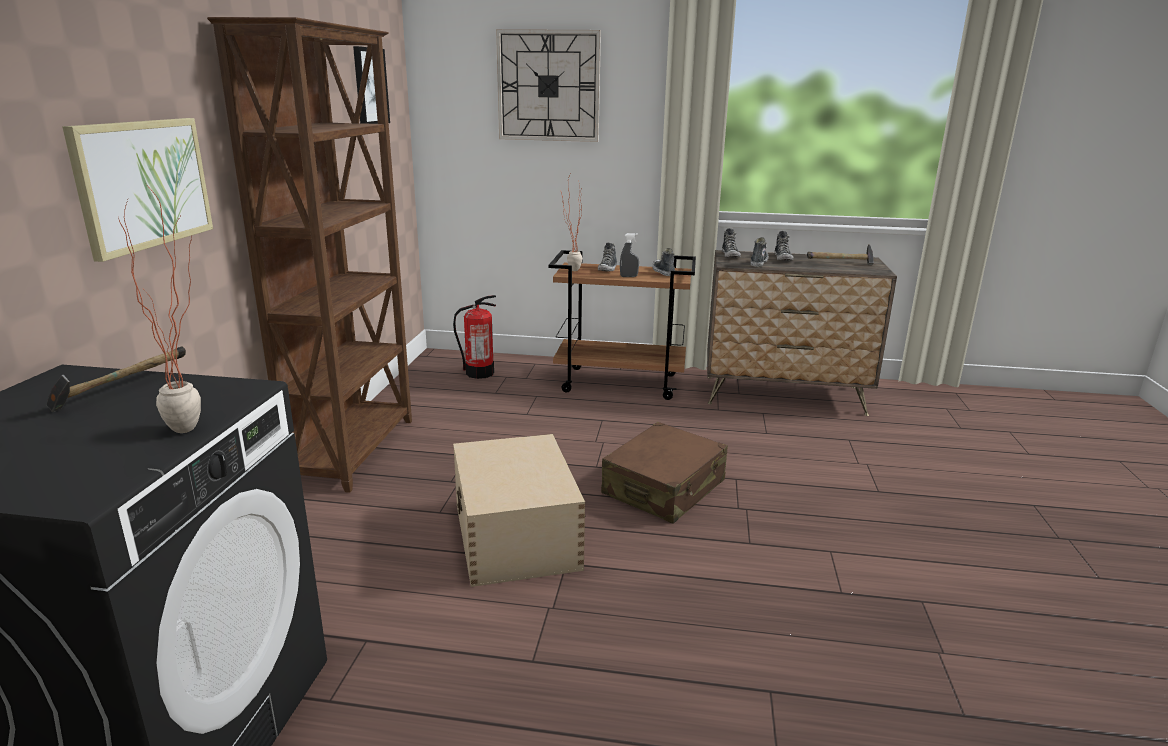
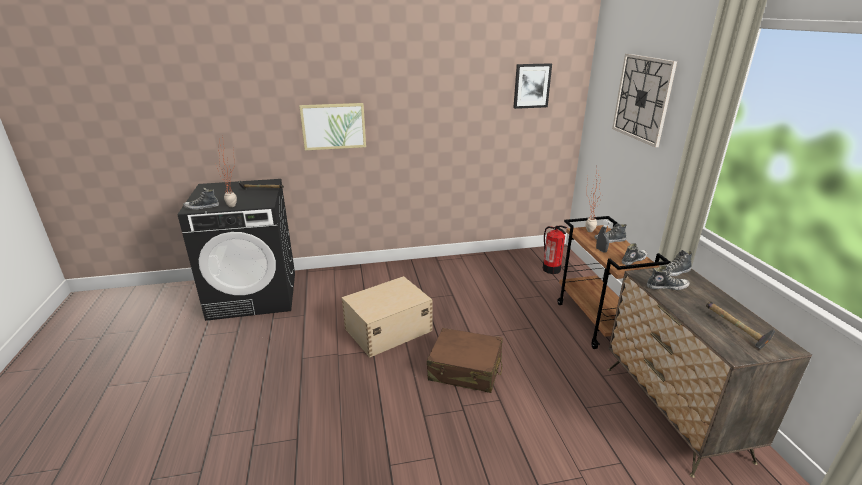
camera: 70 degrees right, 5 degrees up
brown bookcase [207,17,412,493] -> none
shoe [775,231,794,261] -> shoe moved to [183,188,219,210]

